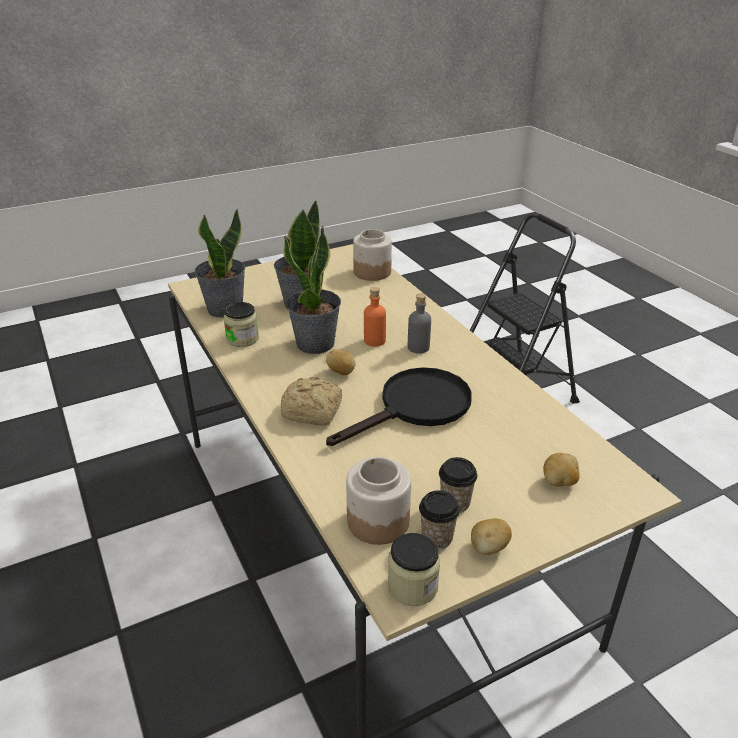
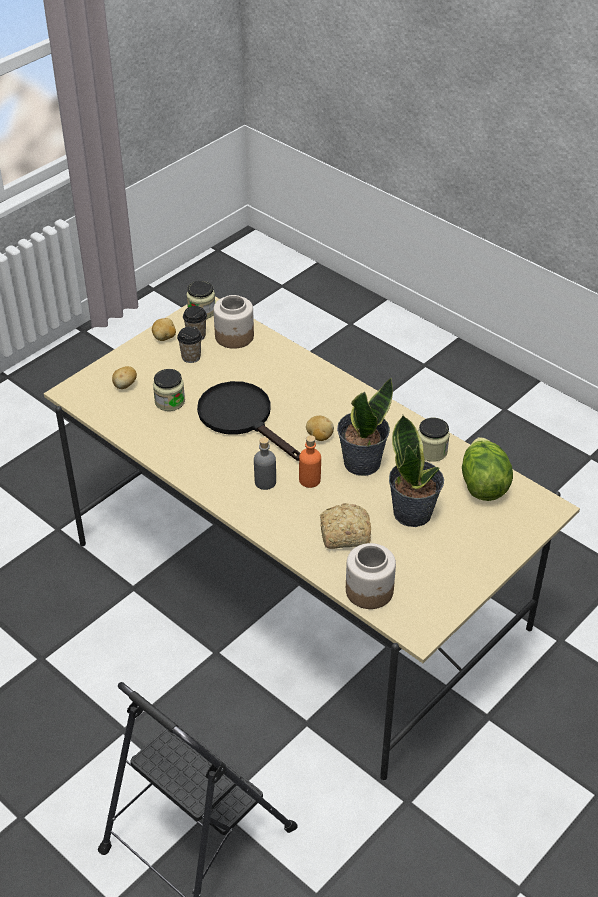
camera: 160 degrees right, 10 degrees up
potted plant [194,209,245,318] -> lettuce [462,437,513,501]
bread [281,377,342,426] -> bread moved to [320,503,371,549]
black frying pan [326,367,472,446] -> black frying pan turned 105 degrees clockwise [197,381,300,461]
none -> jar [153,369,185,411]

